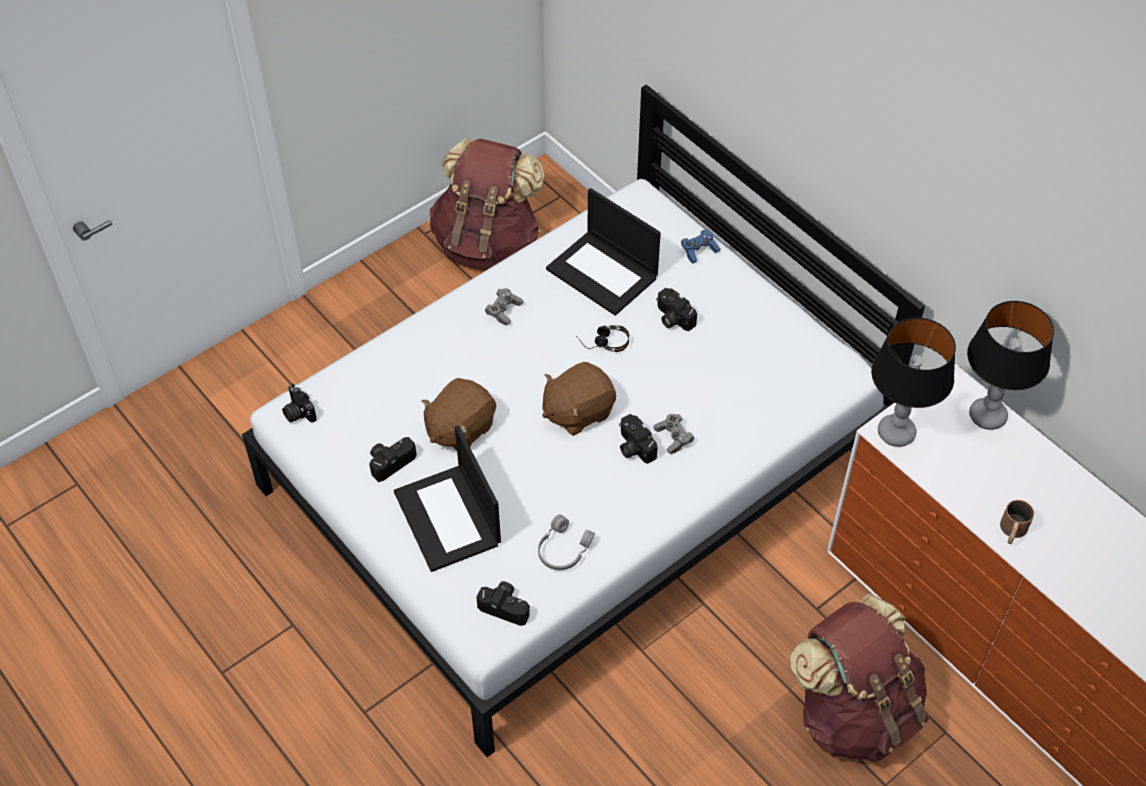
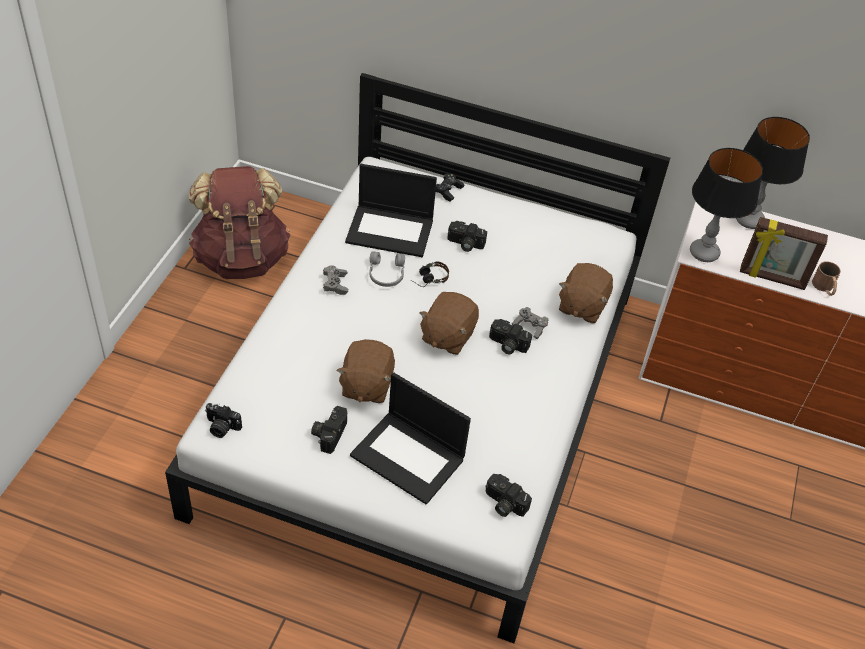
camera: 35 degrees left, 5 degrees down
camera [477,581,530,626] -> camera turned 135 degrees counterclockwise [485,474,532,517]
grey headphones [538,515,595,570] -> grey headphones moved to [369,252,405,287]
blue game controller [681,230,721,264] -> black game controller [436,174,465,202]
brown backpack [790,594,929,762] -> none
none -> brown plush toy [559,263,613,323]
none -> picture frame [740,217,828,290]

